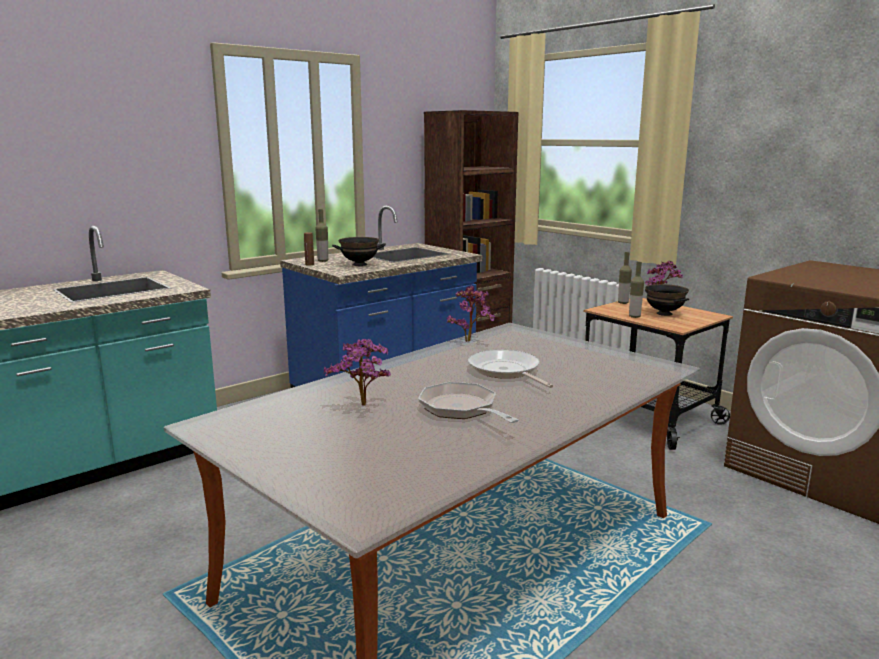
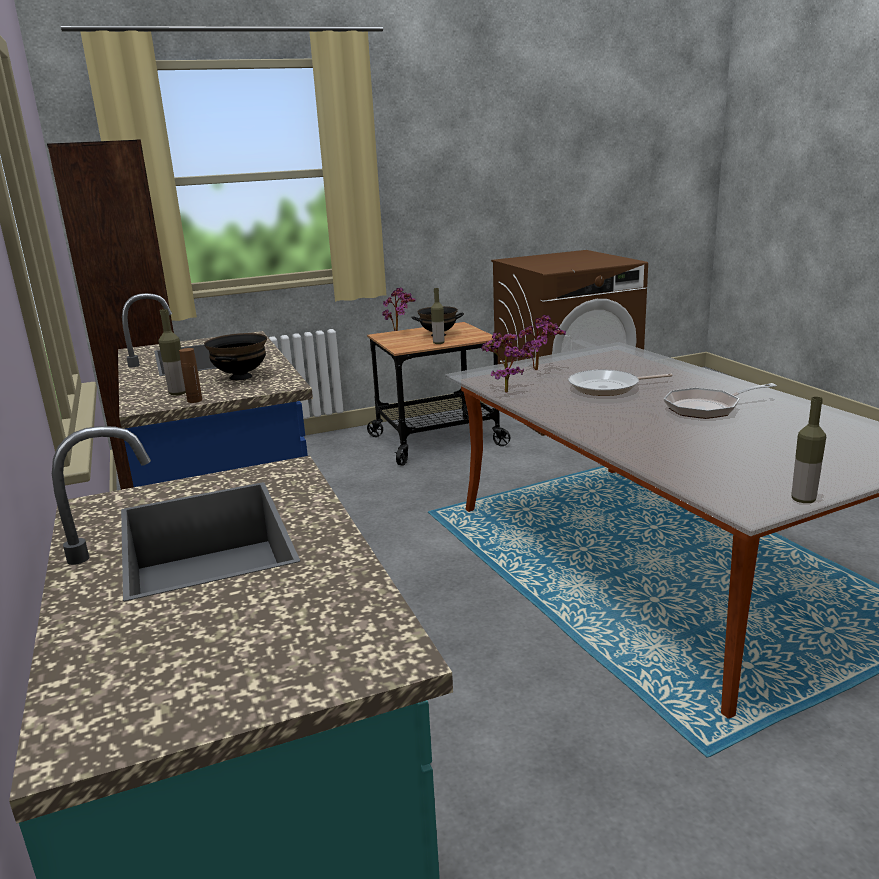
camera: 70 degrees left, 5 degrees up
potted plant [324,339,391,406] -> potted plant moved to [519,315,566,370]
bottle [618,252,632,304] -> bottle moved to [791,397,826,503]

